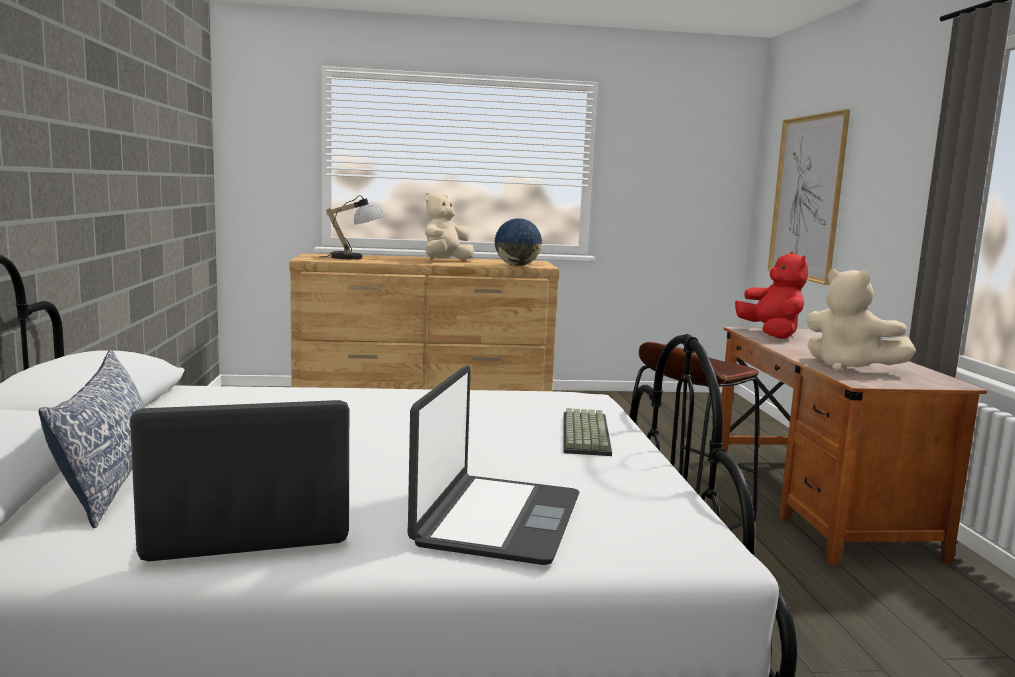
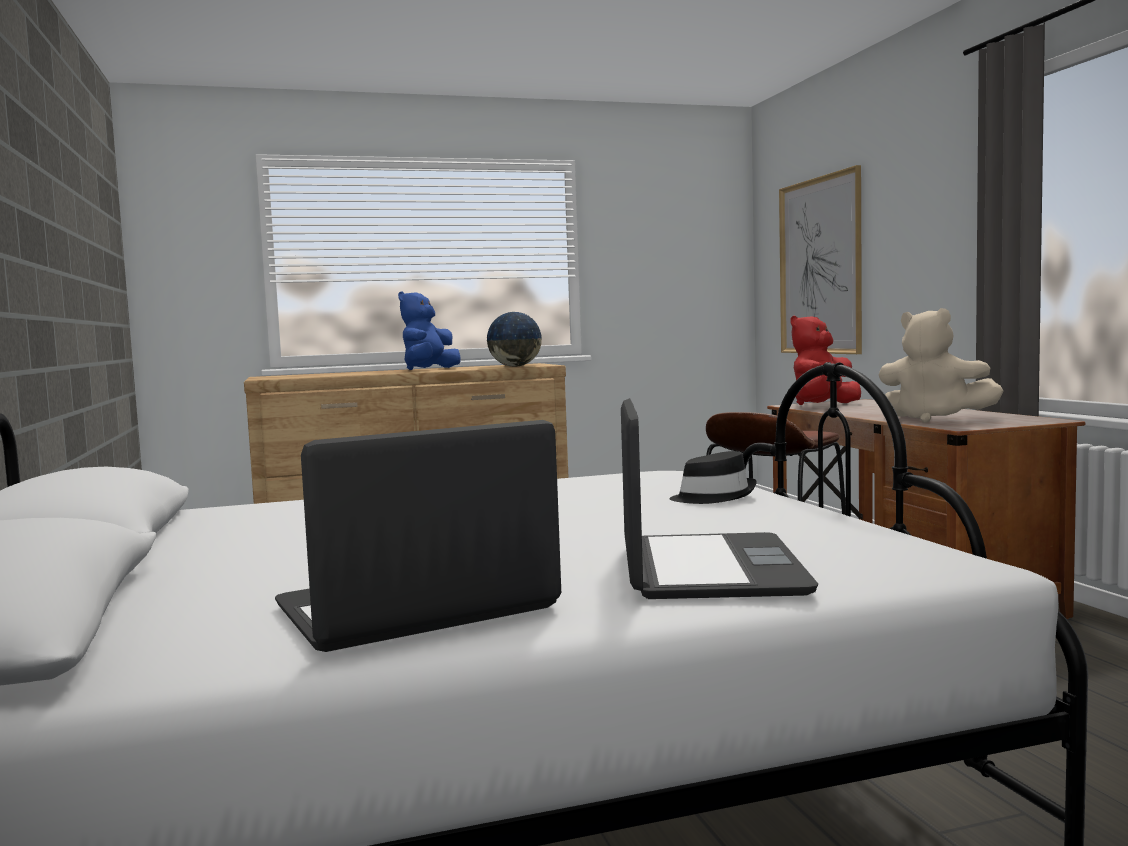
camera: 10 degrees left, 5 degrees down
pillow [39,350,145,528] -> none
table lamp [319,195,384,259] -> none
beige plush toy [425,193,474,260] -> blue plush toy [398,291,461,370]
keyboard [564,408,612,456] -> black hat [669,451,757,504]
red plush toy [735,252,808,339] -> red plush toy turned 105 degrees counterclockwise [791,316,861,405]

